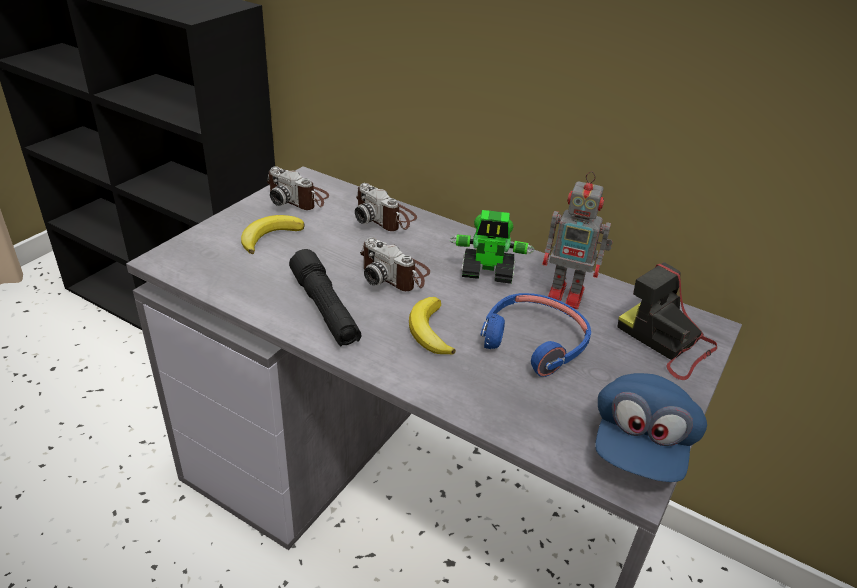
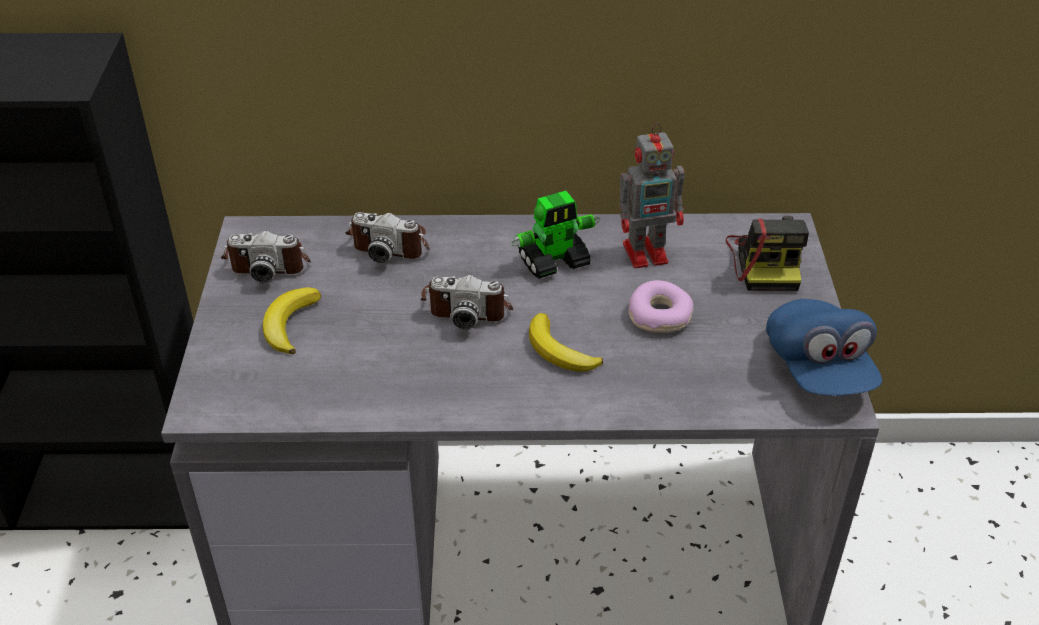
camera: 30 degrees left, 5 degrees up
black flashlight [289,249,361,346] -> none
blue headphones [481,293,591,377] -> donut [629,280,693,333]
camera [617,262,717,380] -> camera turned 105 degrees counterclockwise [726,216,809,291]

